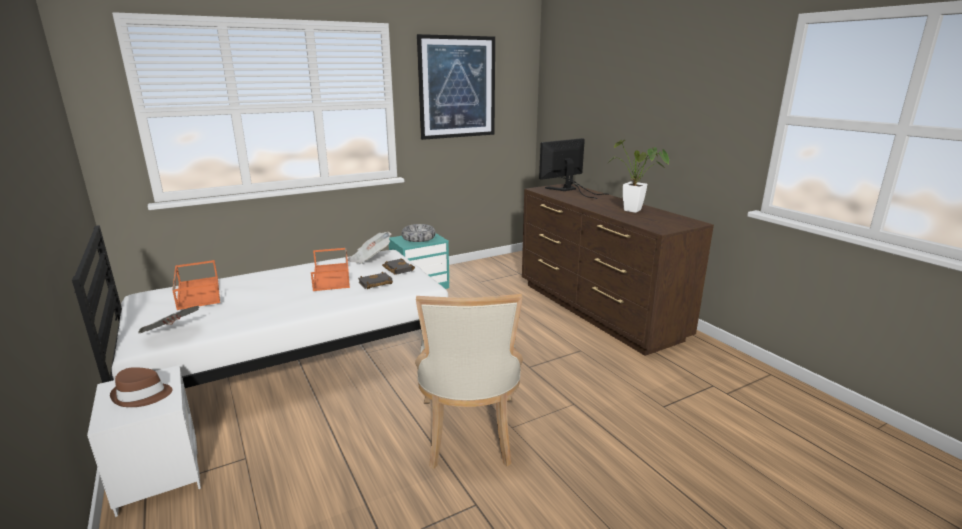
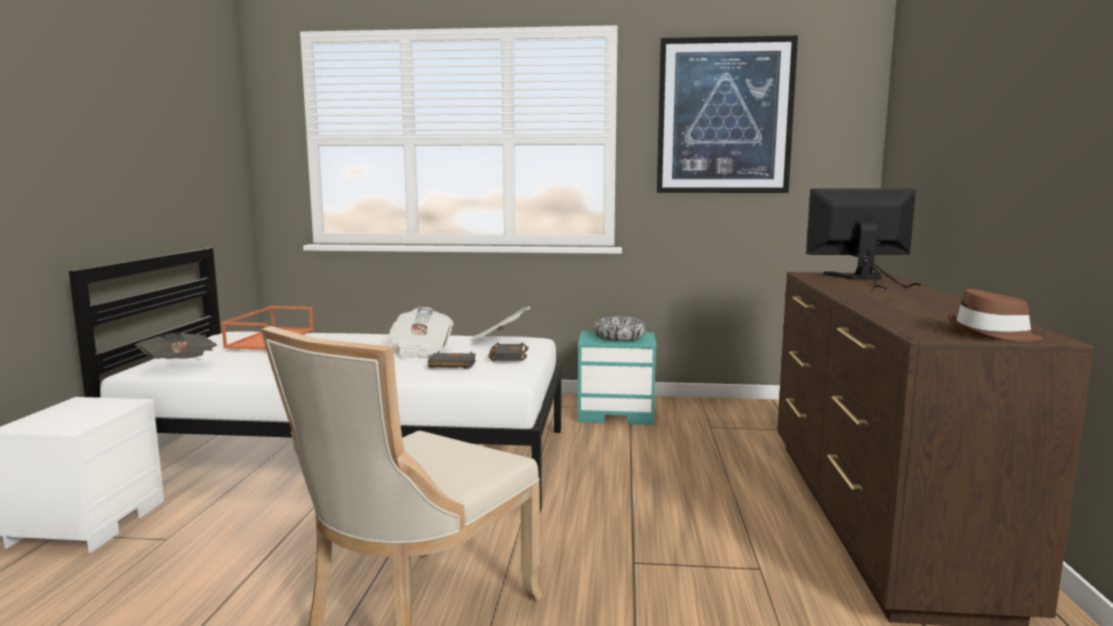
camera: 35 degrees right, 10 degrees down
brown hat [110,367,173,407] -> brown hat moved to [948,289,1043,342]
orange tray [311,248,350,291] -> newspaper [389,307,454,358]
potted plant [608,140,669,213] -> none

